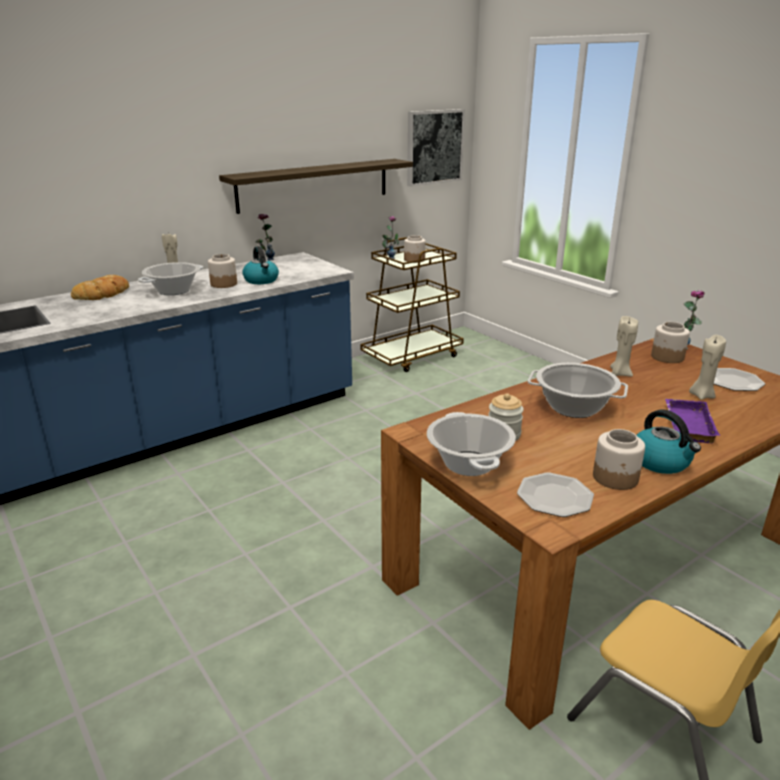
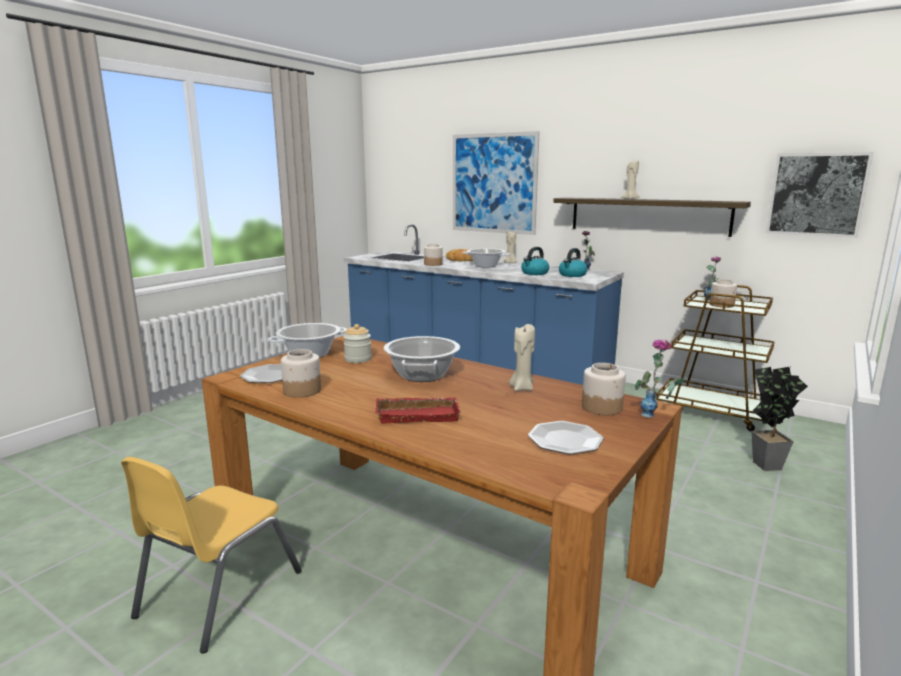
camera: 70 degrees right, 10 degrees down
jar [208,254,237,288] -> jar moved to [424,244,443,266]
kettle [637,409,701,474] -> kettle moved to [559,248,588,277]
purple tray [665,399,720,443] -> red tray [375,397,461,423]
beige candle [689,335,726,400] -> beige candle moved to [621,161,640,199]
none -> picture [453,131,540,235]
none -> potted plant [751,365,808,471]

